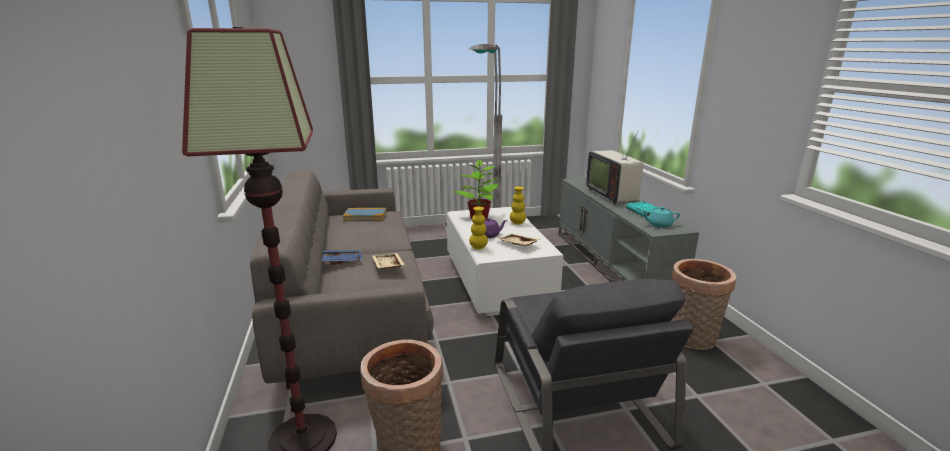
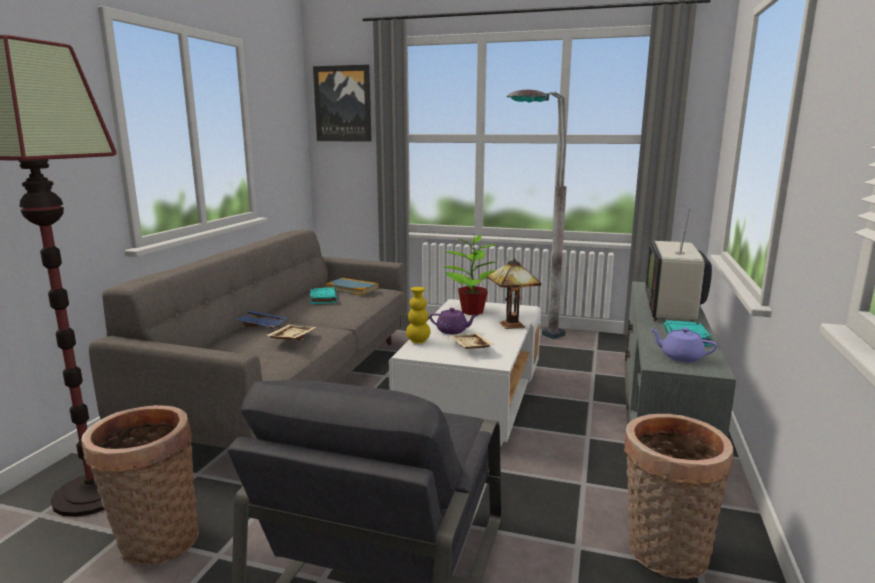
camera: 30 degrees right, 5 degrees down
yellow vase [510,187,526,225] -> table lamp [487,258,542,329]
turquoise teapot [642,207,680,228] -> purple teapot [650,327,717,362]
none -> turquoise book [310,287,337,304]
none -> picture [313,65,372,142]

